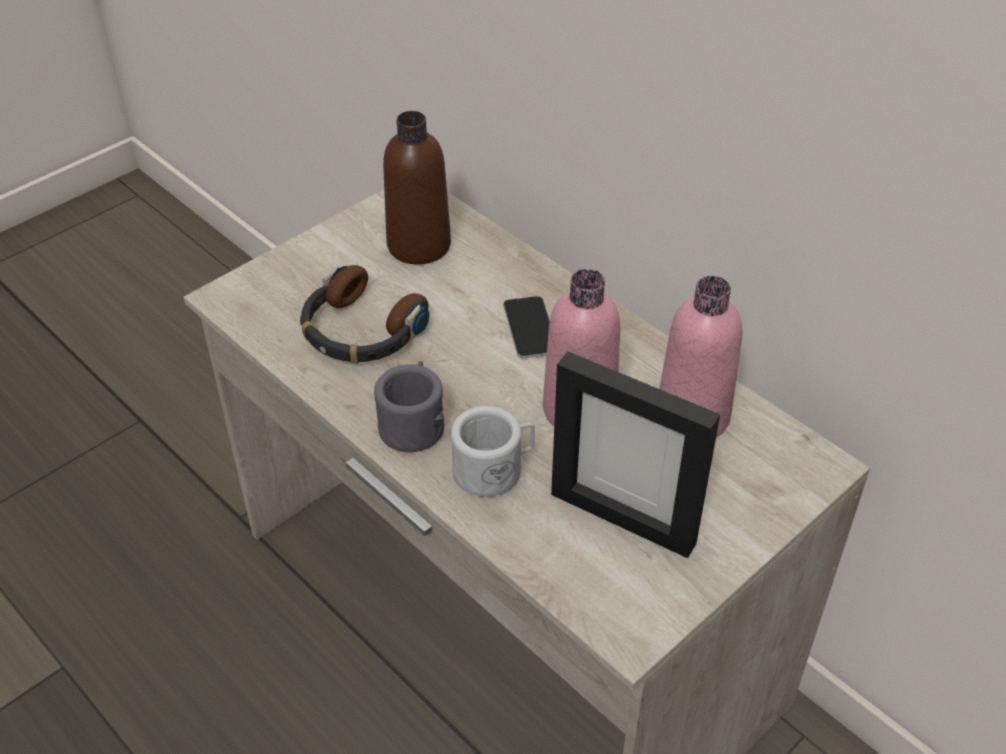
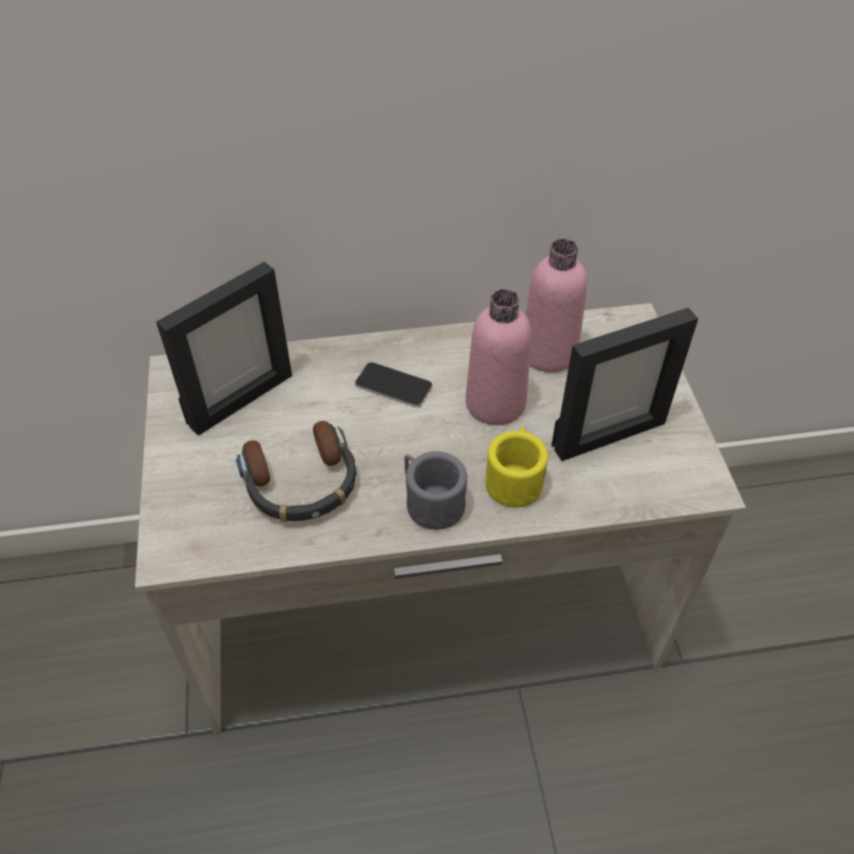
camera: 55 degrees left, 5 degrees up
brown bottle [383,111,451,265] -> picture frame [156,262,292,436]
white mug [451,406,535,497] -> yellow mug [486,426,548,507]

